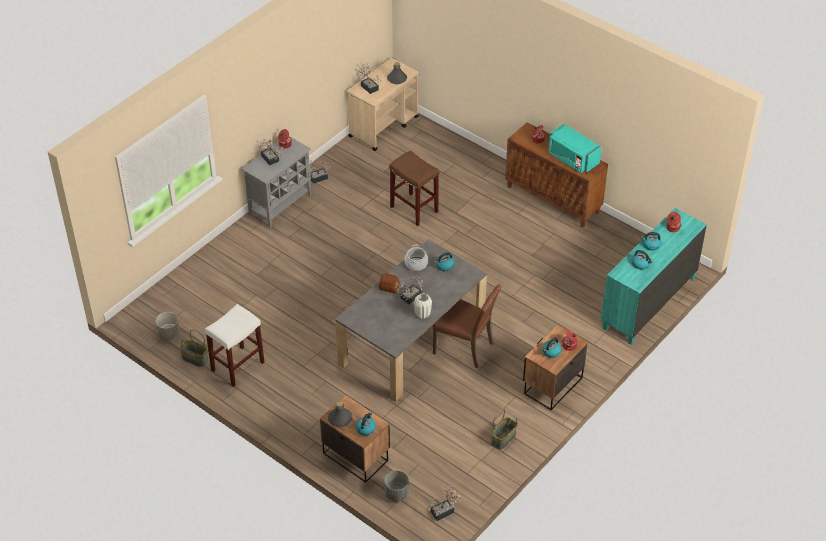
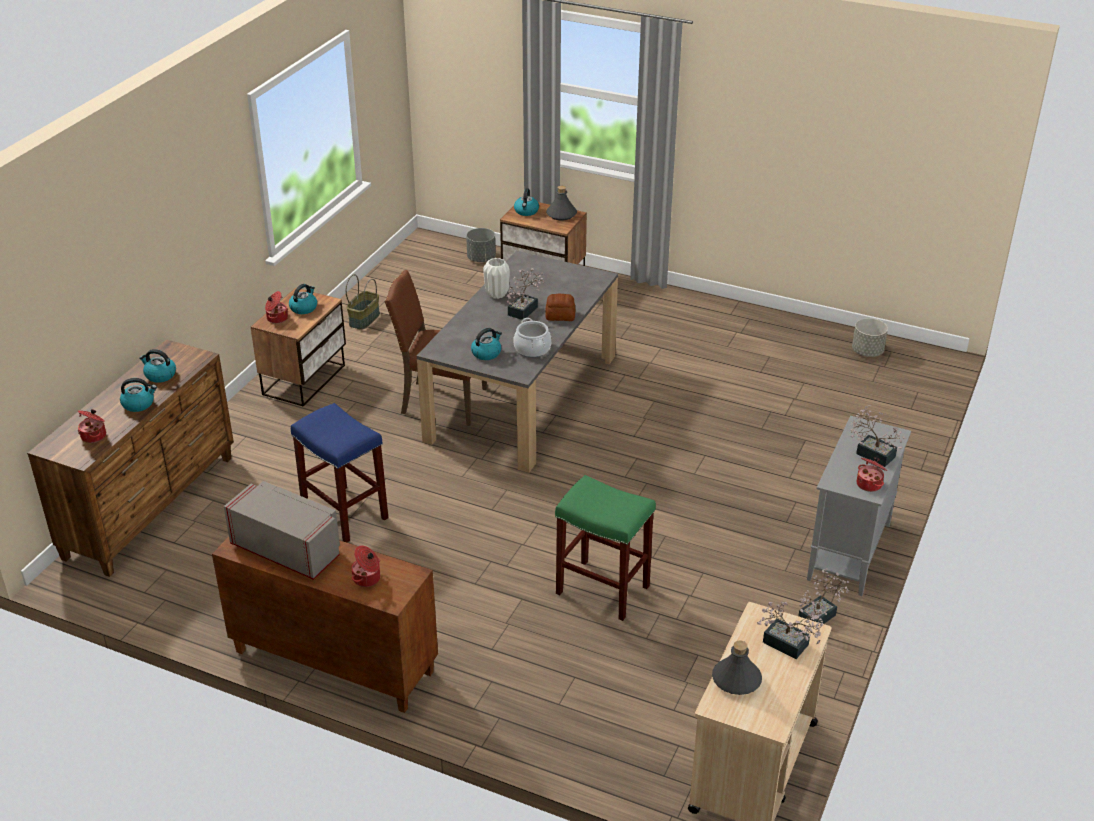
camera: 165 degrees right, 10 degrees down
basket [180,330,208,367] -> none
white stool [205,304,264,387] -> none
brown stool [389,150,439,226] -> green stool [555,475,656,621]
potted plant [428,485,460,521] -> none
turquoise microwave [548,123,602,173] -> grey microwave [224,481,340,580]
turquoise dresser [601,208,707,345] -> brown dresser [27,340,234,577]
none -> blue stool [291,403,388,542]

